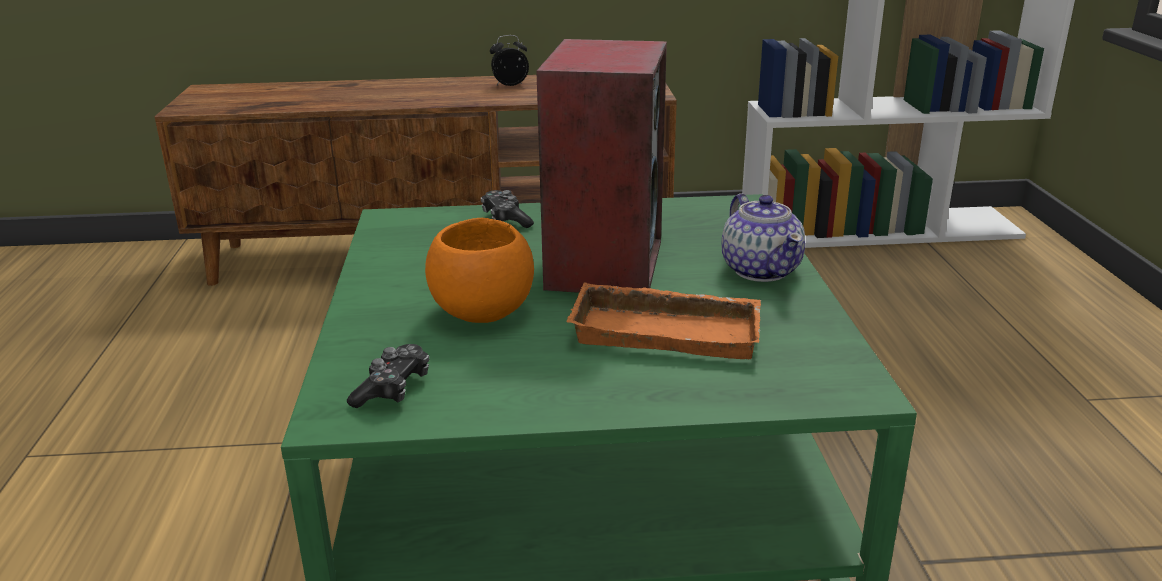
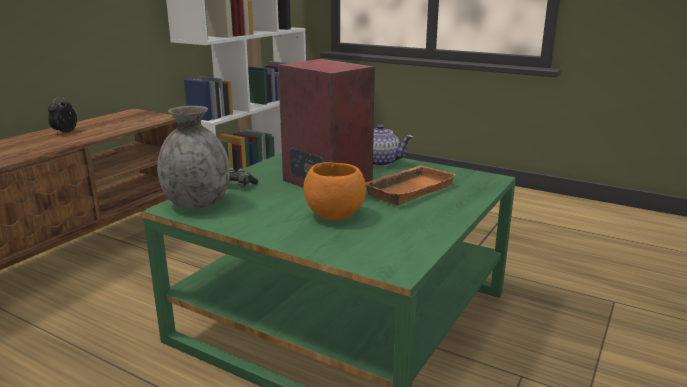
camera: 55 degrees left, 5 degrees down
game controller [347,344,429,408] -> none
none -> grey vase [157,106,230,209]

